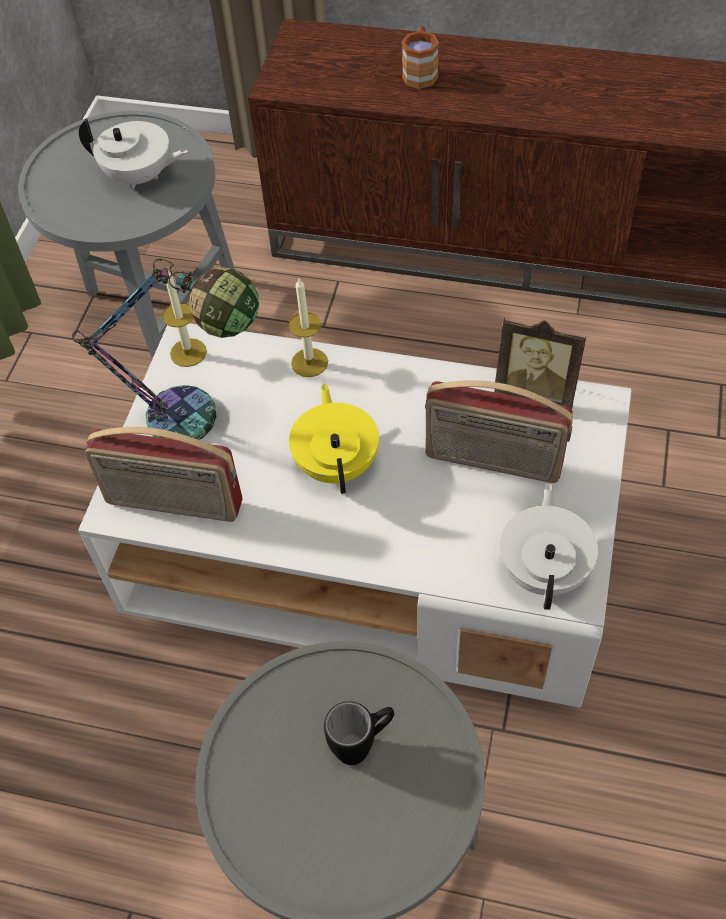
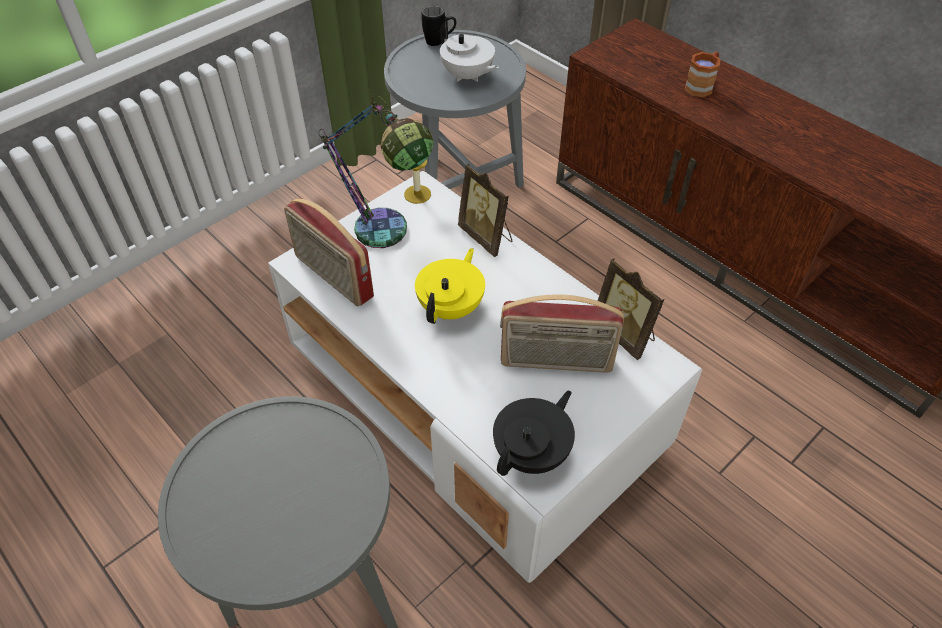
camera: 30 degrees right, 5 degrees down
candle [288,278,328,377] -> picture frame [458,164,512,257]
black mug [324,701,394,765] -> black mug moved to [421,6,456,46]
radio [425,380,573,483] -> radio turned 45 degrees counterclockwise [500,294,624,373]
white teapot [500,483,598,610] -> black teapot [493,391,575,476]

